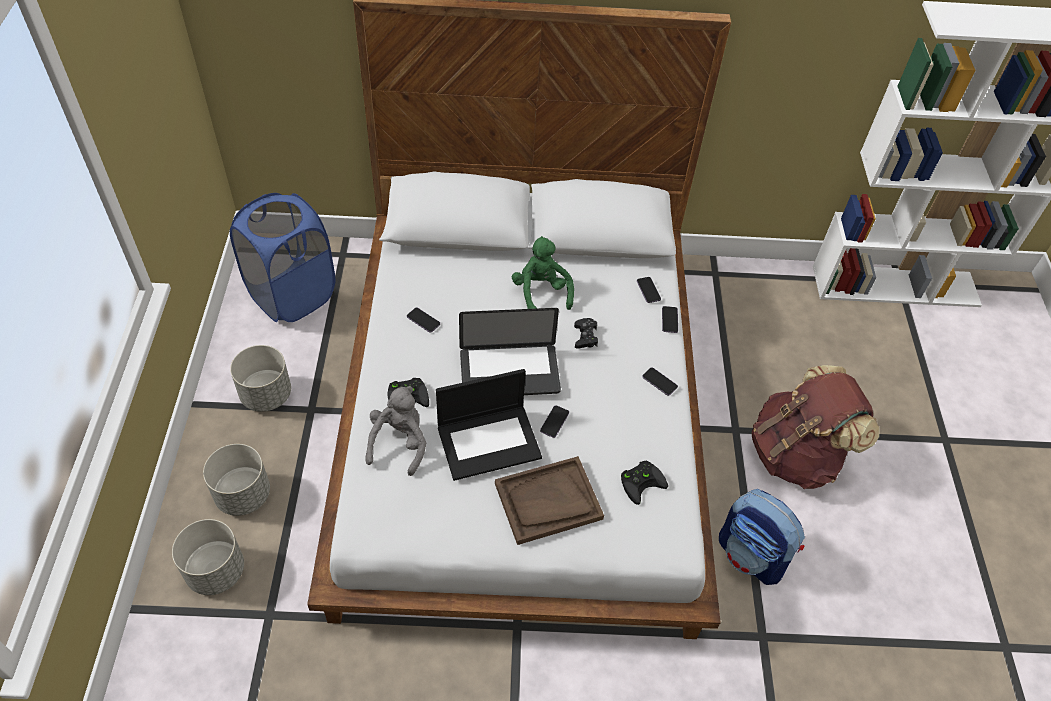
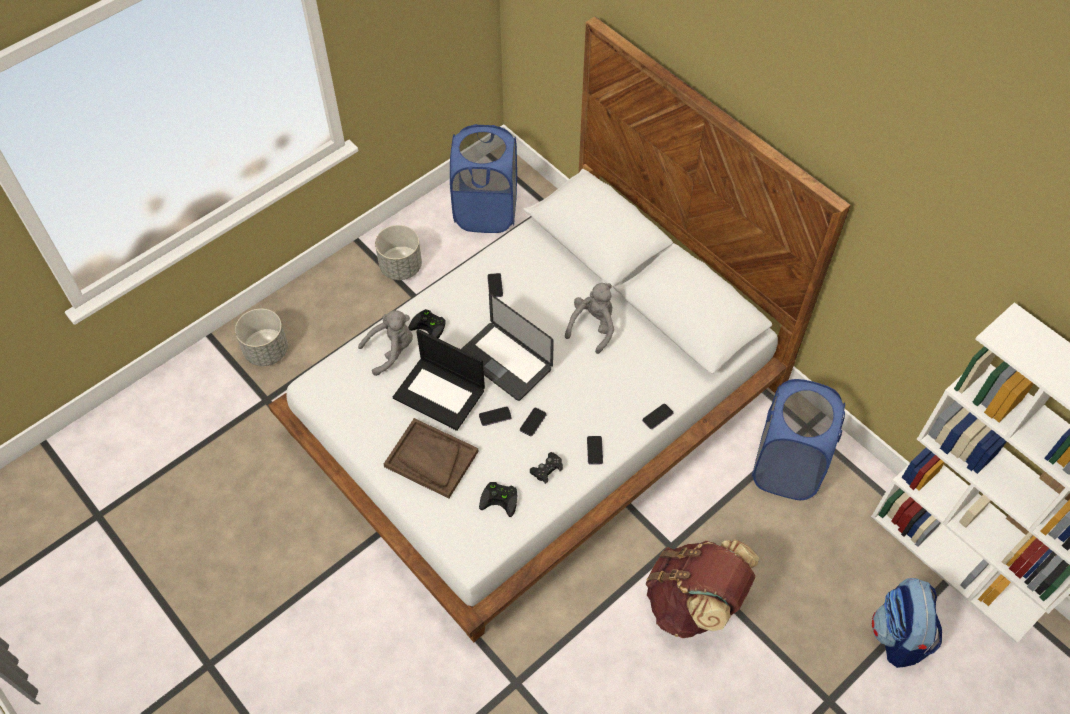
camera: 50 degrees right, 5 degrees up
grey planter [203,444,270,516] -> none
green plush toy [512,236,574,310] -> grey plush toy [565,283,614,354]
black game controller [574,318,598,349] -> black game controller moved to [530,452,563,484]
phone [637,277,661,303] -> phone moved to [520,408,546,436]
backpack [719,489,805,585] -> backpack moved to [872,578,942,668]
none -> blue laundry basket [752,379,845,500]

